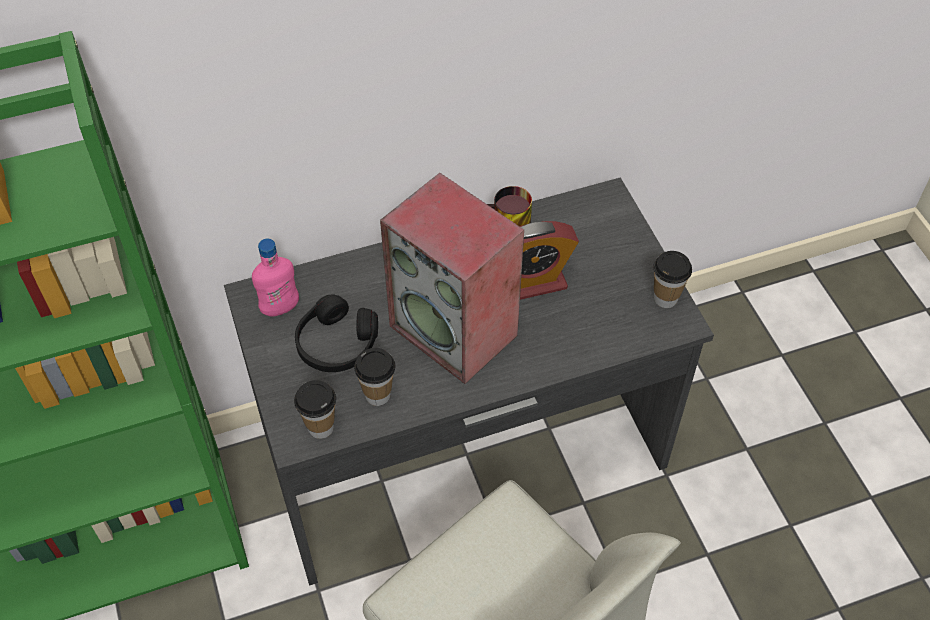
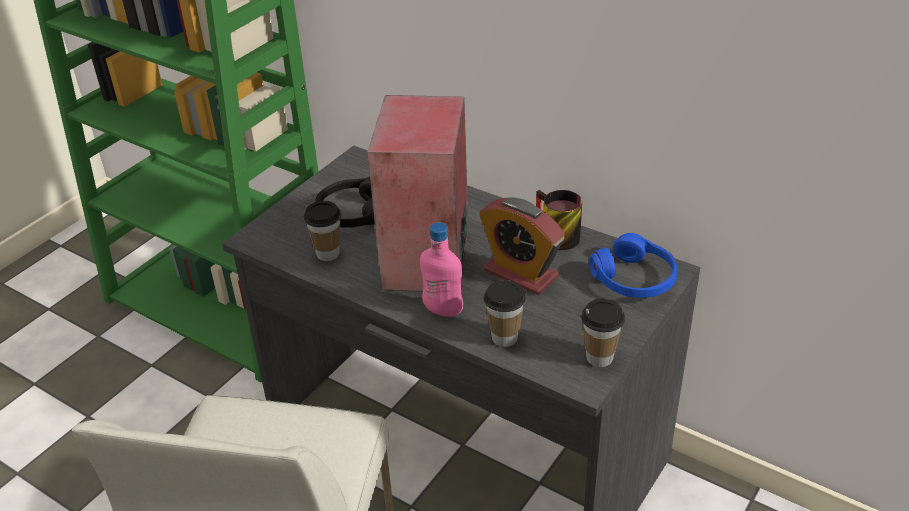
camera: 55 degrees right, 15 degrees down
pink bottle [252,239,299,317] -> pink bottle moved to [420,222,463,317]
cup [294,380,336,439] -> cup moved to [484,280,526,347]
none -> blue headphones [589,233,678,298]

